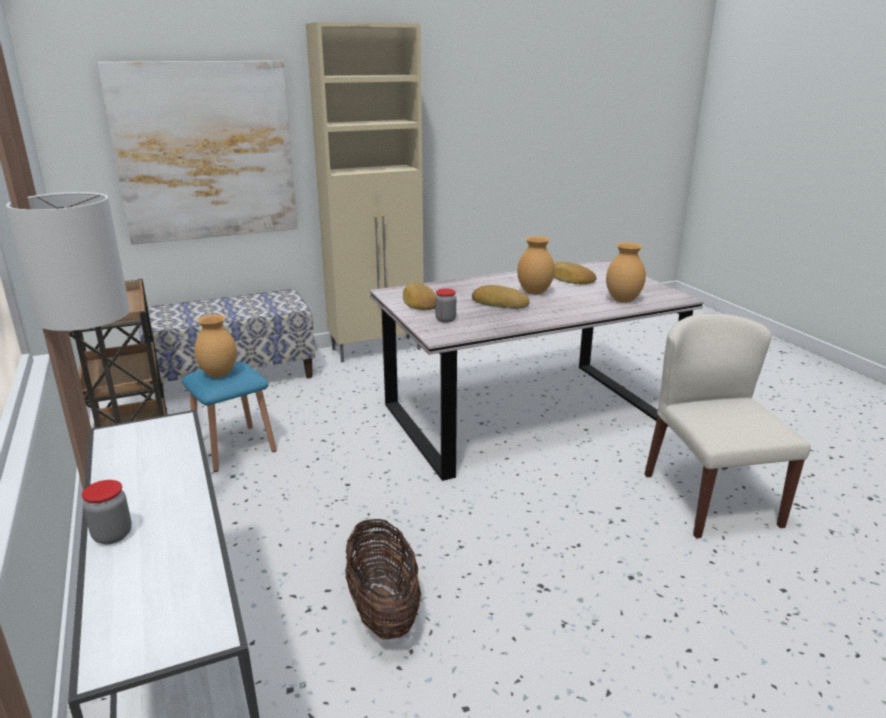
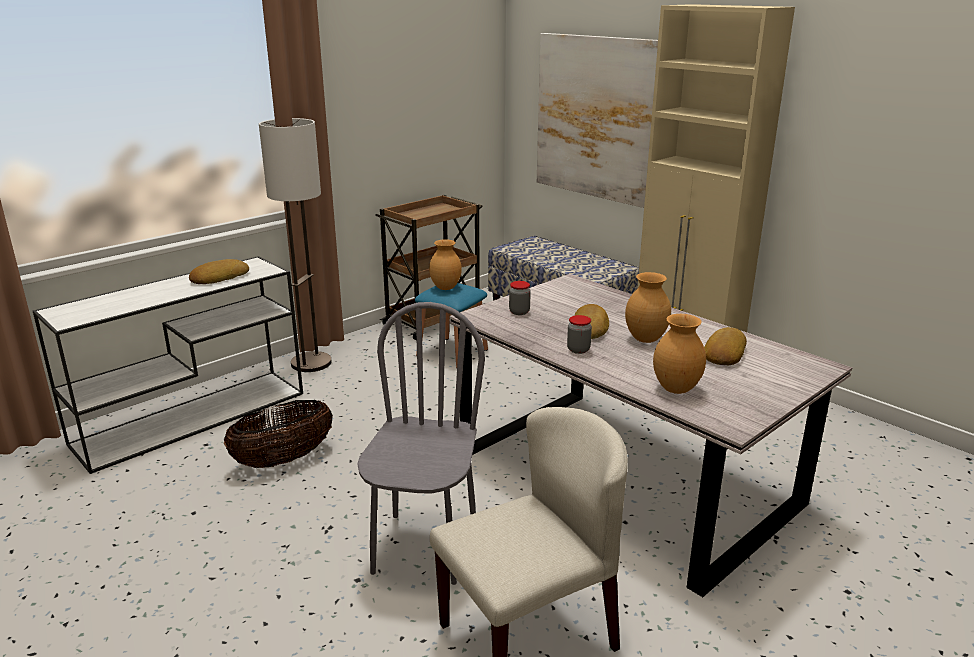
camera: 70 degrees right, 0 degrees up
jar [82,480,132,544] -> jar moved to [567,315,592,354]
bread [403,282,437,310] -> bread moved to [189,259,249,284]
none -> grey chair [357,302,485,585]

